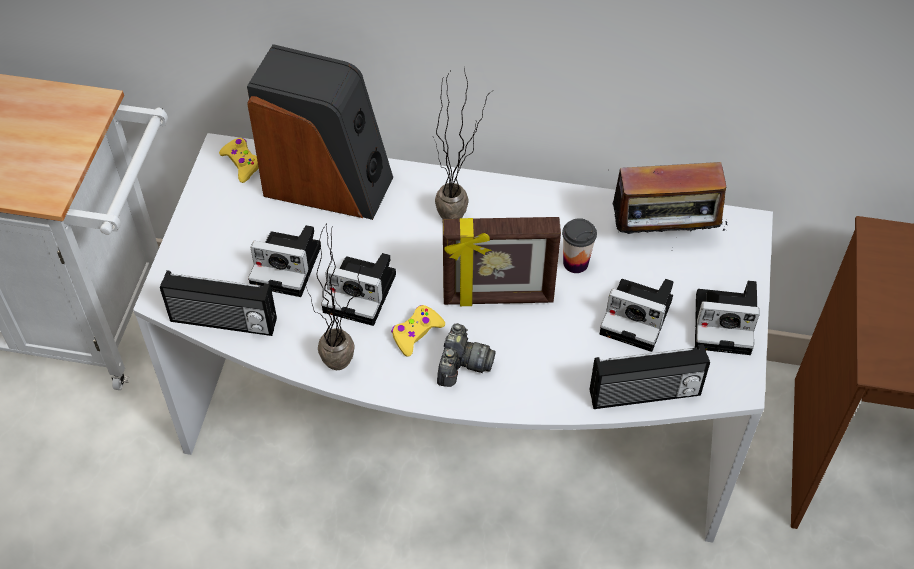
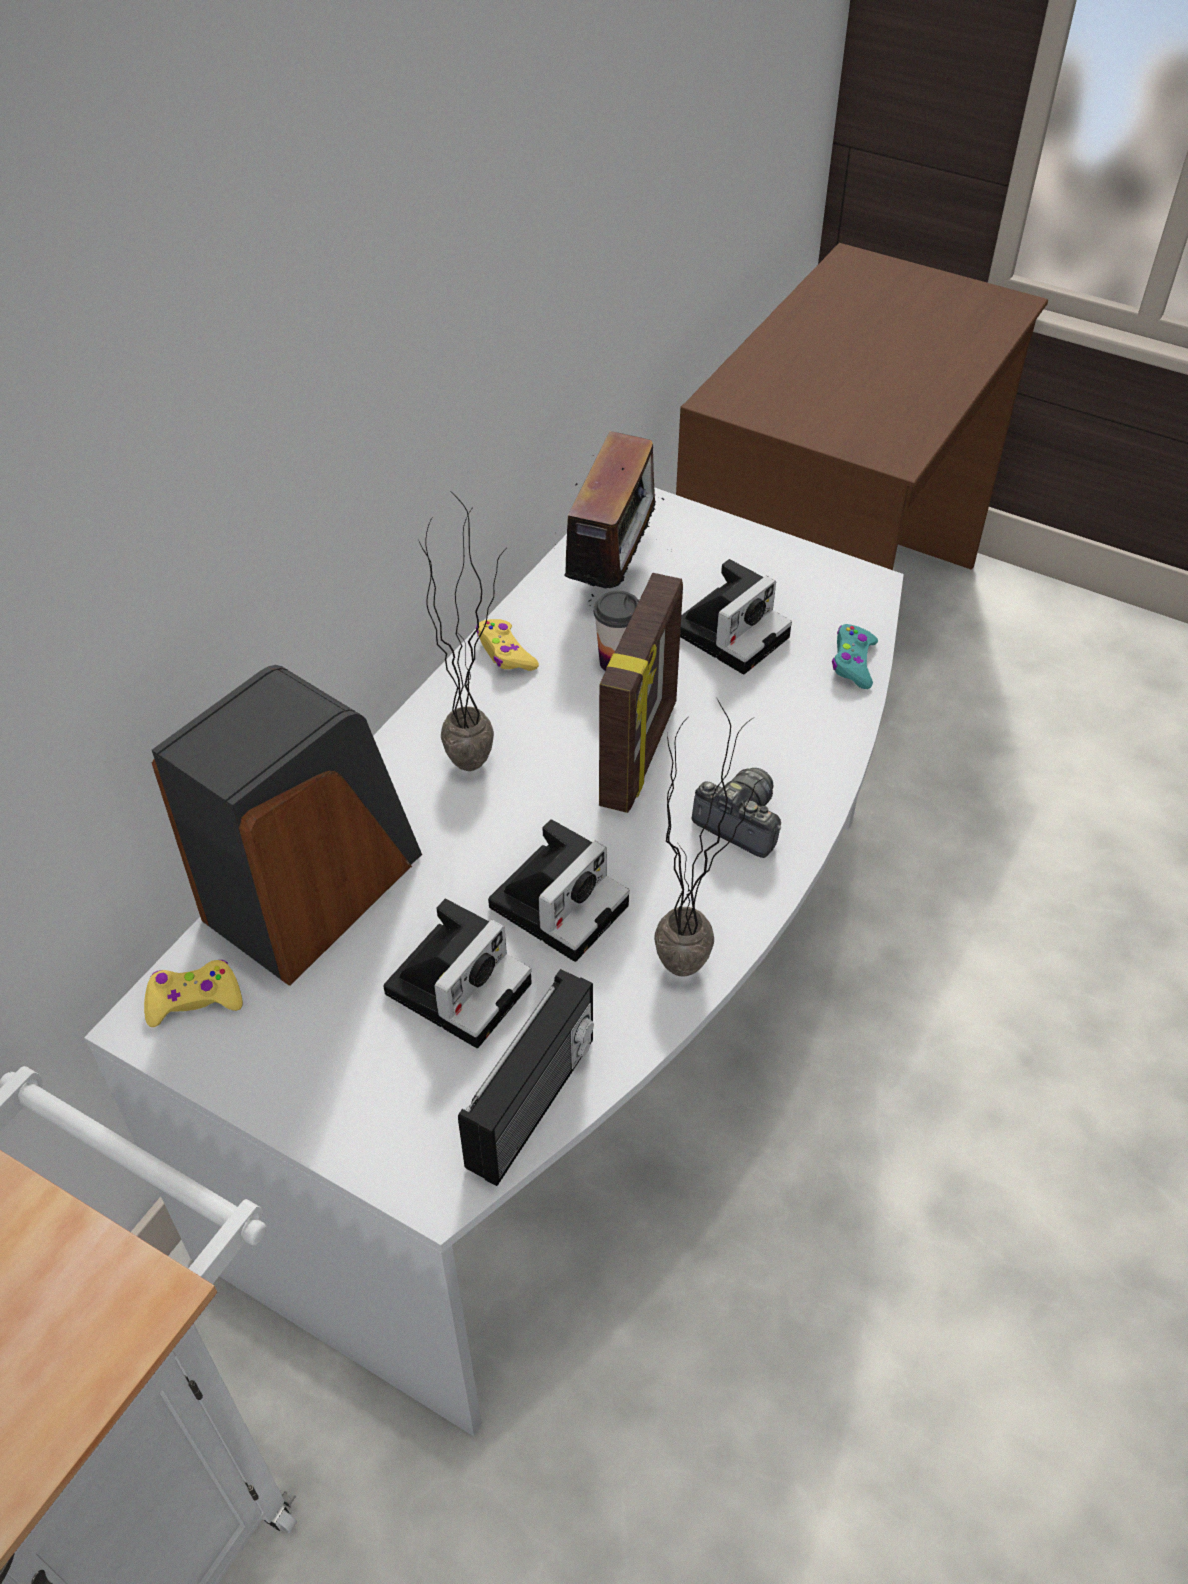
camera: 70 degrees left, 5 degrees down
yellow game controller [391,305,445,356] -> yellow game controller moved to [476,619,539,671]
radio [589,344,710,409] -> turquoise game controller [832,624,878,689]
camera [695,281,759,355] -> none

